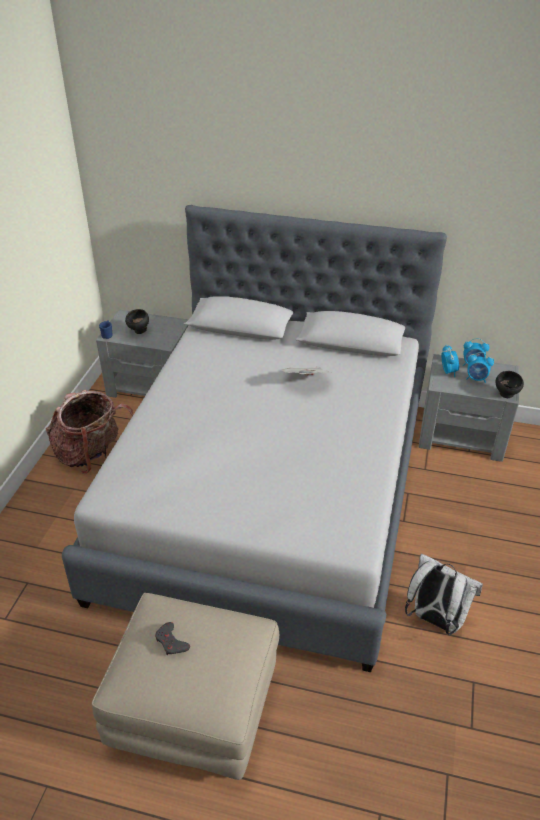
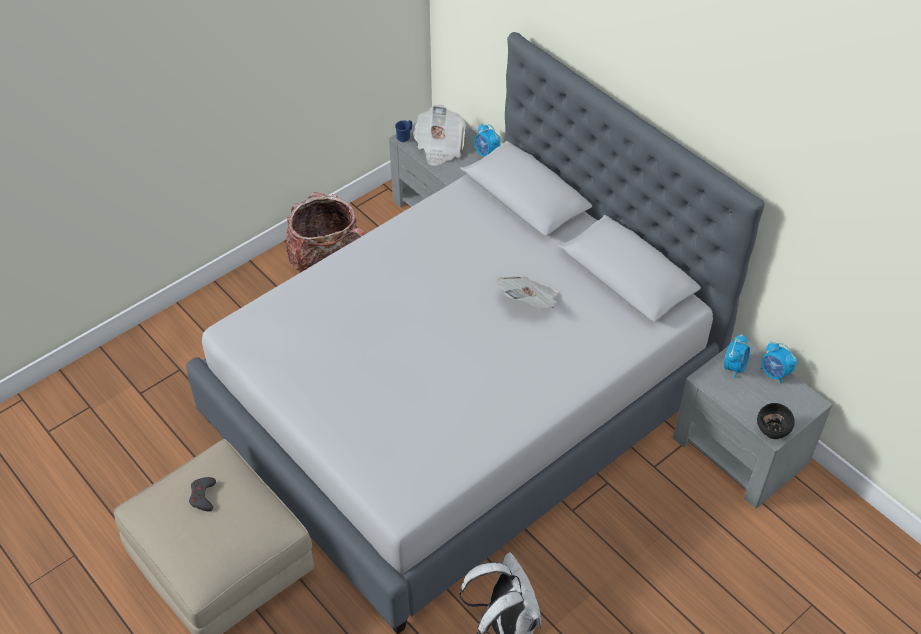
camera: 35 degrees right, 10 degrees up
black bowl [125,309,149,334] -> newspaper [413,105,466,166]
alarm clock [466,352,494,383] -> alarm clock moved to [474,124,500,156]

